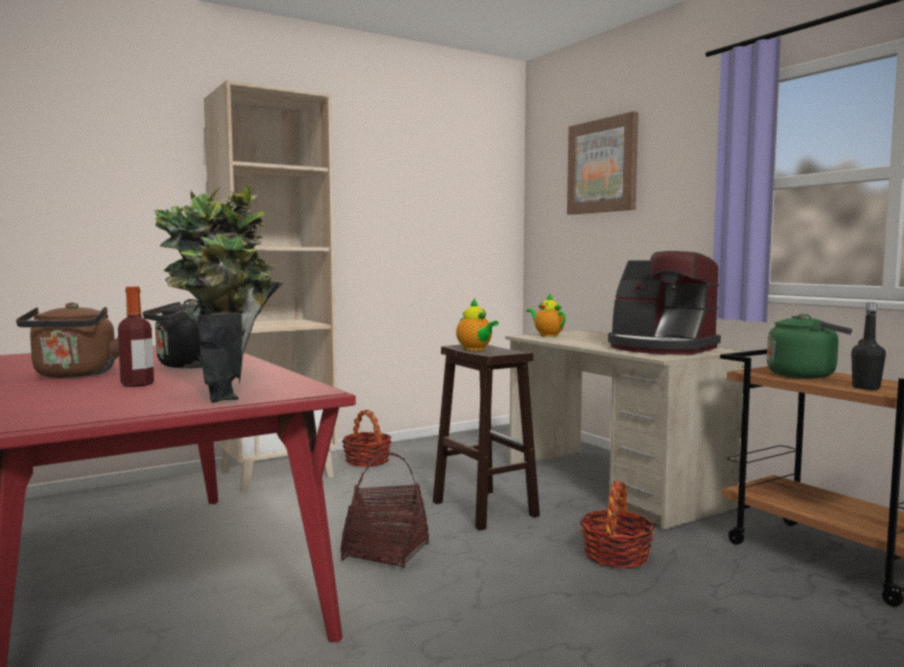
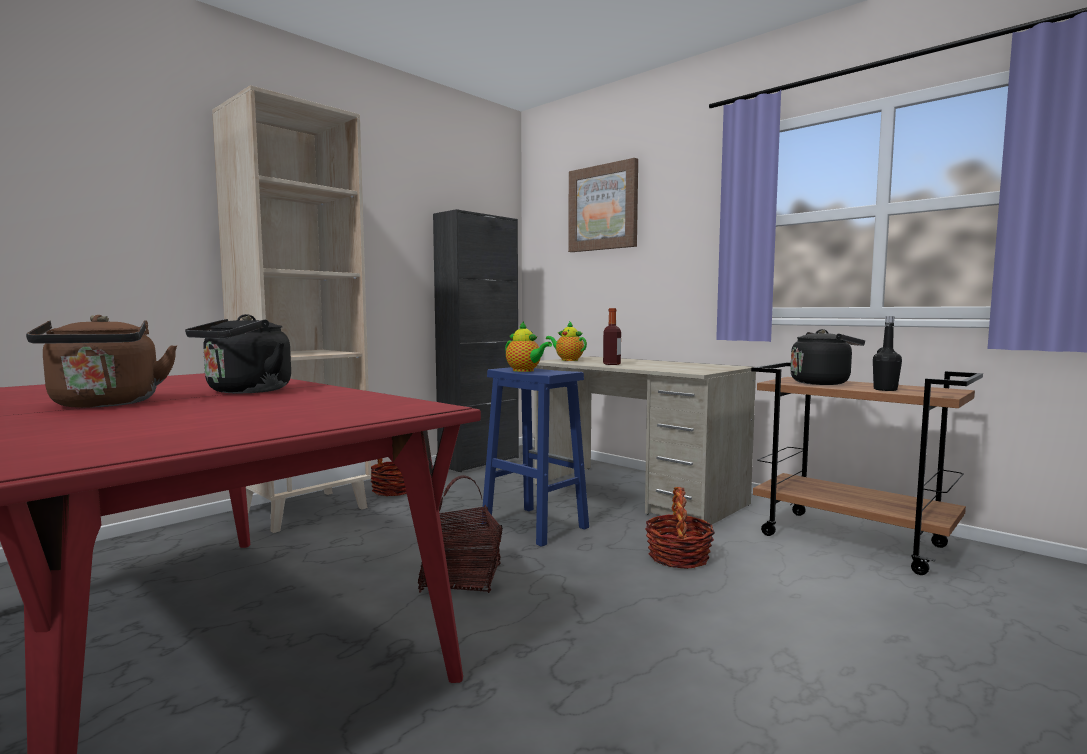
camera: 15 degrees left, 0 degrees up
bottle [118,287,154,387] -> bottle moved to [603,308,621,365]
potted plant [154,185,284,403] -> none
brown stool [433,344,540,530] -> blue stool [481,367,589,547]
coffee machine [608,251,721,355] -> none
green kettle [767,314,852,378] -> black kettle [790,329,865,385]
none -> black cabinet [433,209,519,472]

